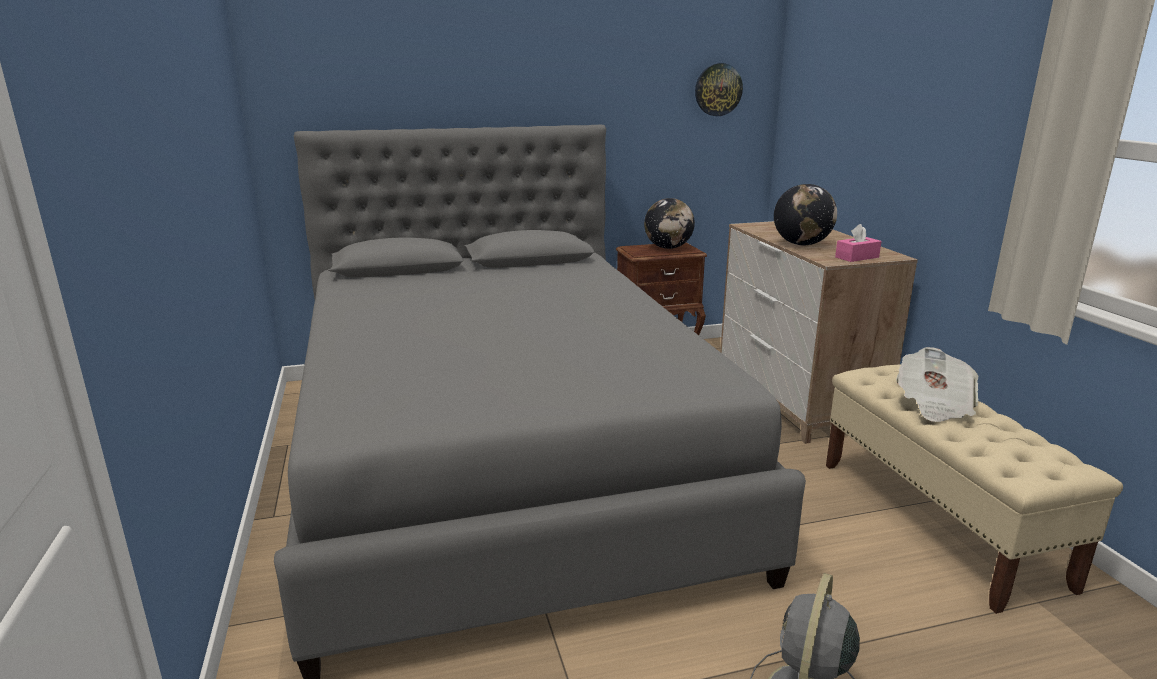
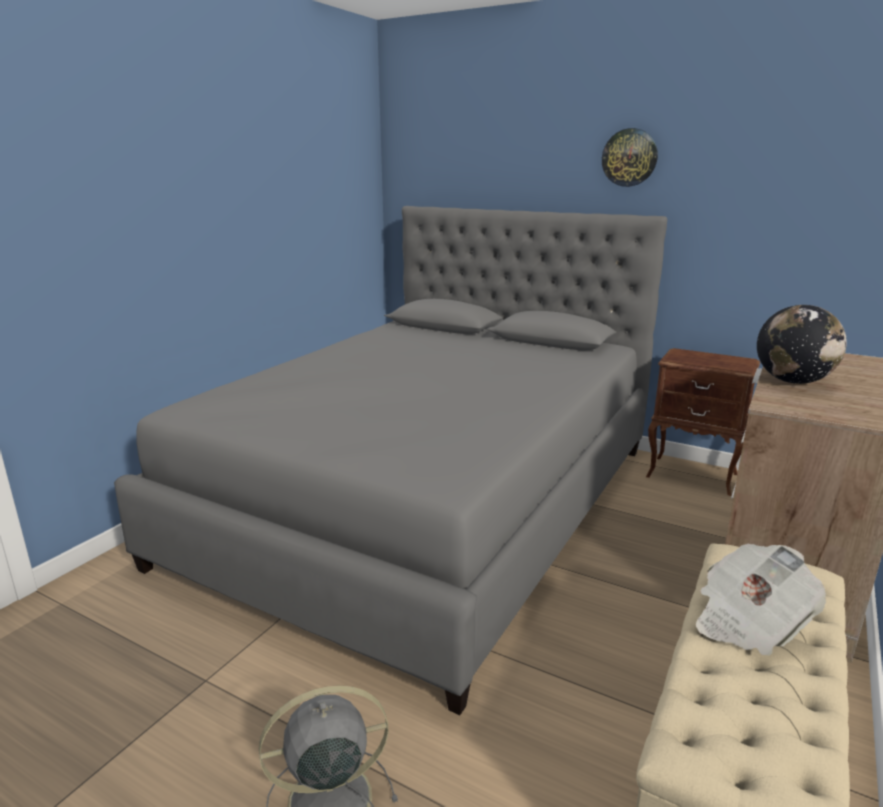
camera: 45 degrees right, 0 degrees up
globe [644,198,695,249] -> none
wall clock [695,63,743,116] -> wall clock moved to [602,128,658,187]
pink tissue box [835,224,882,262] -> none

